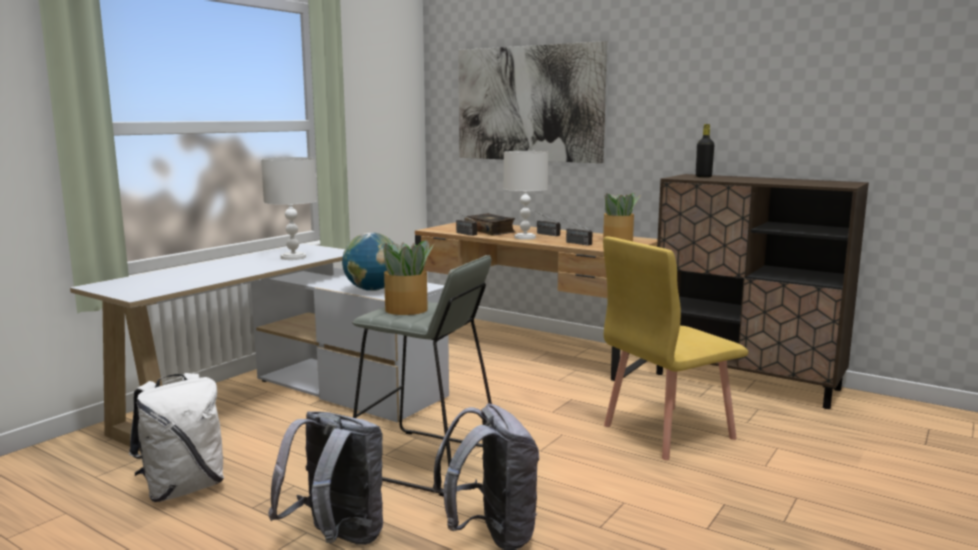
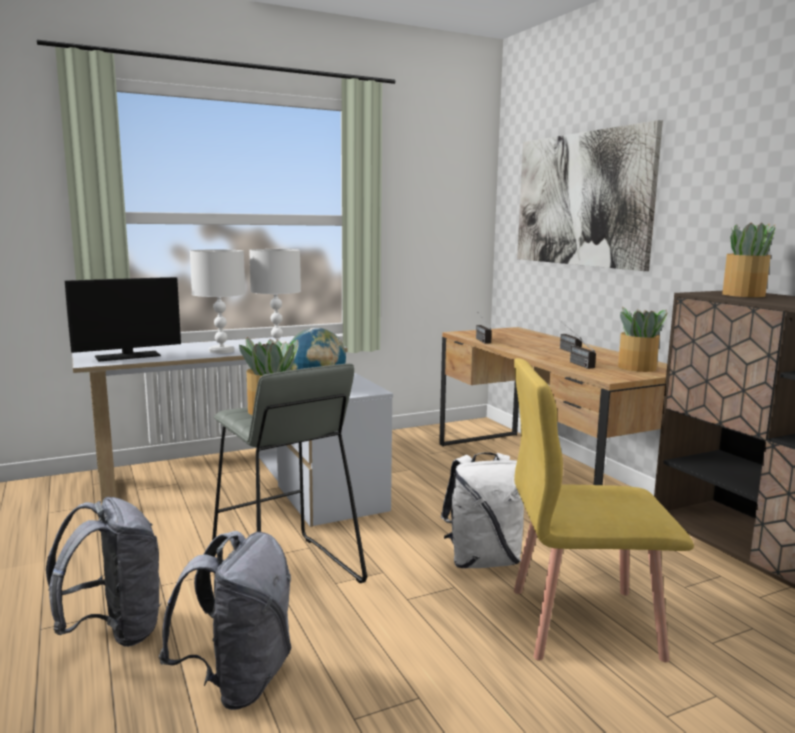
camera: 30 degrees right, 0 degrees up
white backpack [129,373,224,502] -> white backpack moved to [441,452,524,569]
book [464,213,516,236] -> none
white table lamp [504,151,548,240] -> white table lamp moved to [190,249,245,353]
black bottle [696,124,714,178] -> potted plant [722,223,776,297]
none -> monitor [65,277,181,362]

